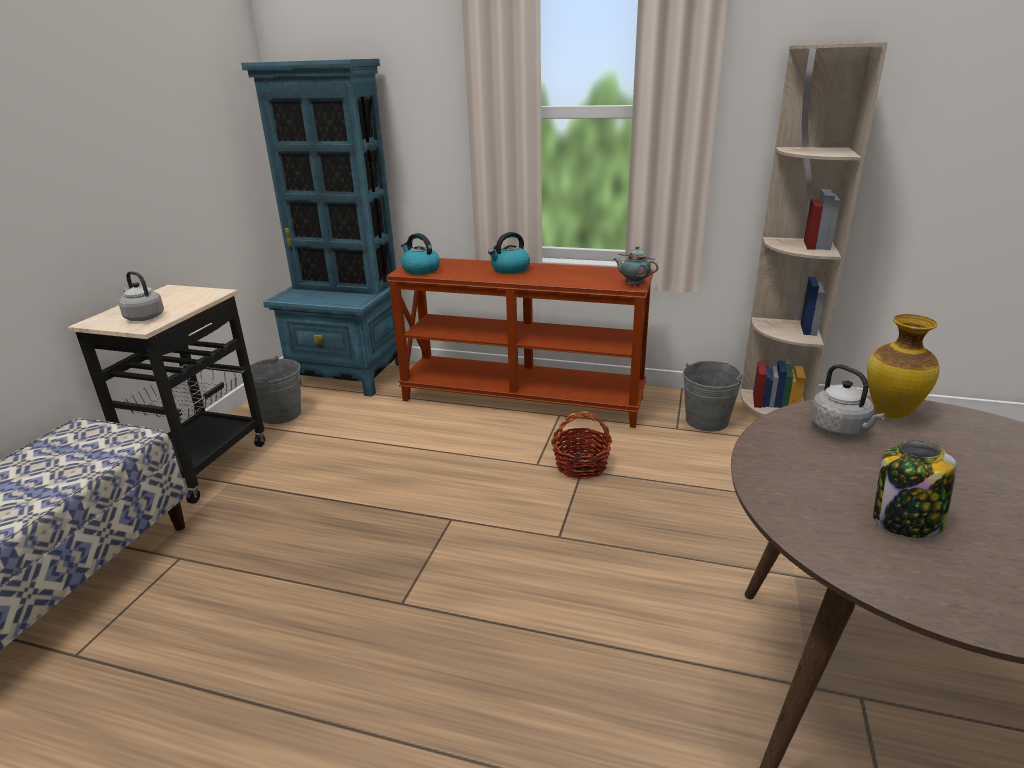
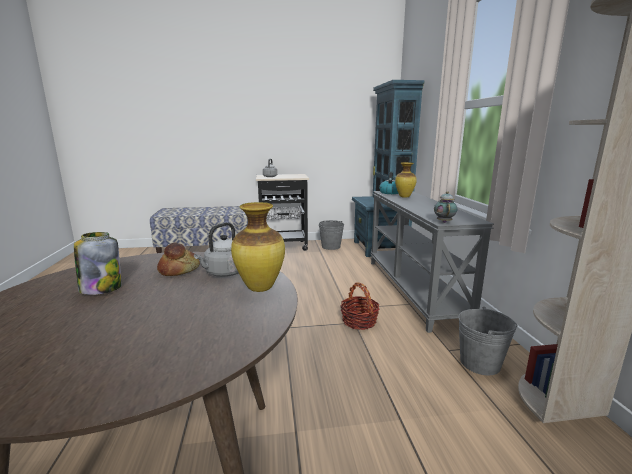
camera: 65 degrees right, 10 degrees down
brown console table [386,258,654,428] -> grey console table [371,191,494,333]
kettle [488,232,530,274] -> none
none -> bread [157,242,200,276]
none -> vase [395,162,417,198]

